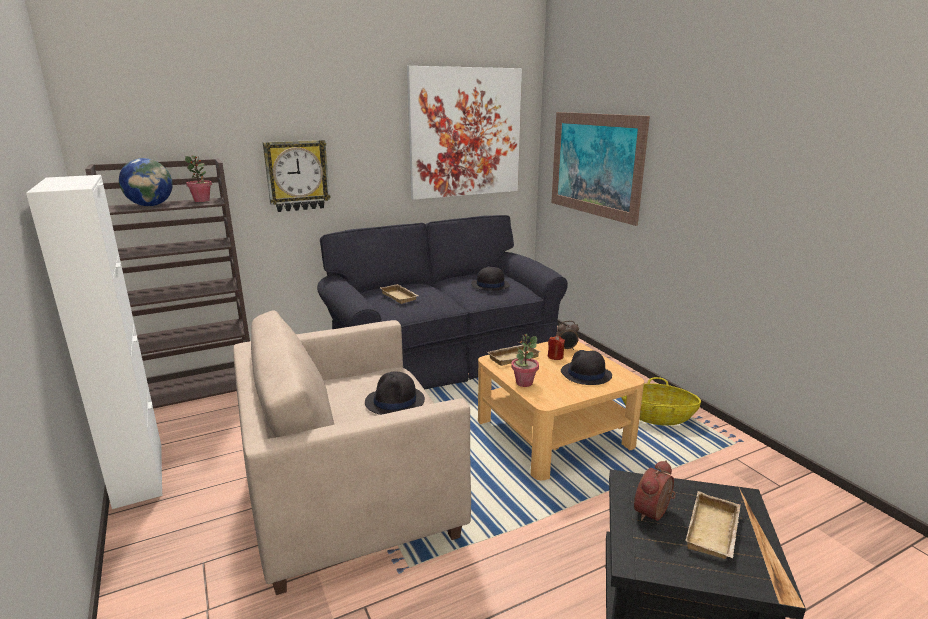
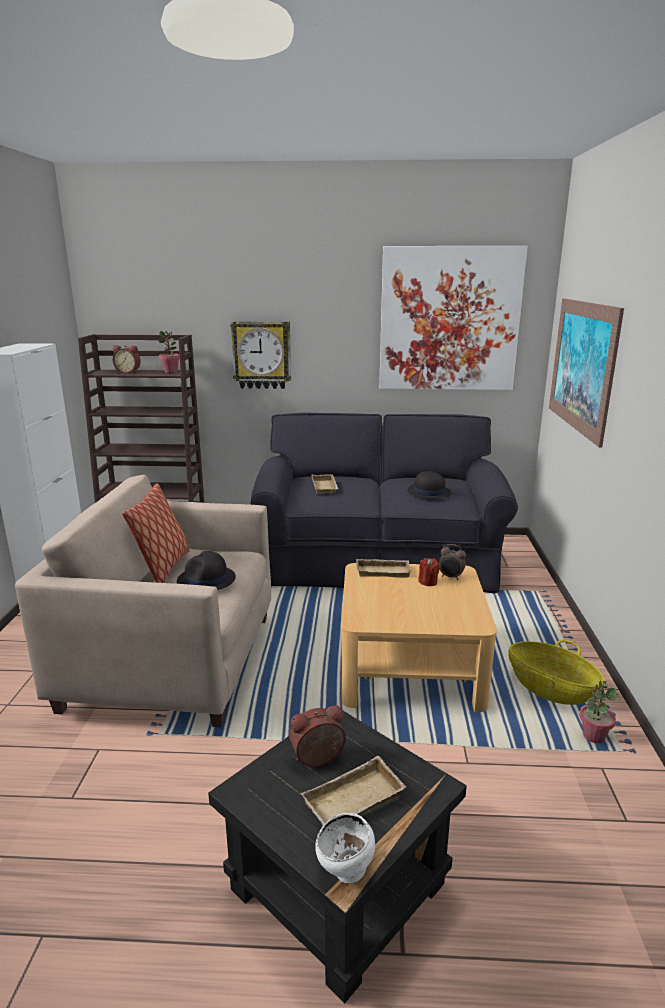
camera: 30 degrees right, 0 degrees up
globe [119,158,173,206] -> alarm clock [113,345,141,373]
potted plant [511,334,539,387] -> potted plant moved to [579,681,618,743]
black hat [561,350,612,385] -> none
none -> pillow [122,484,190,583]
none -> white bowl [315,813,375,883]

